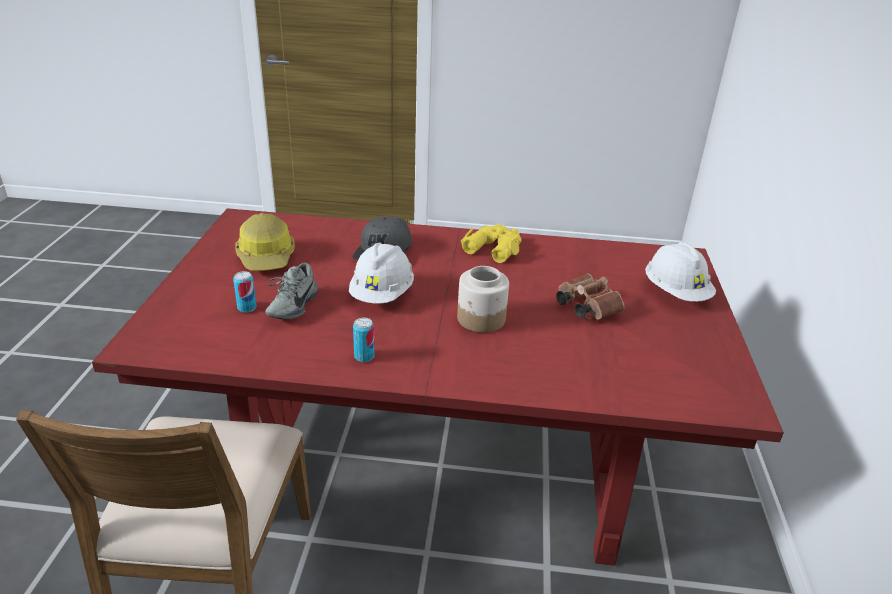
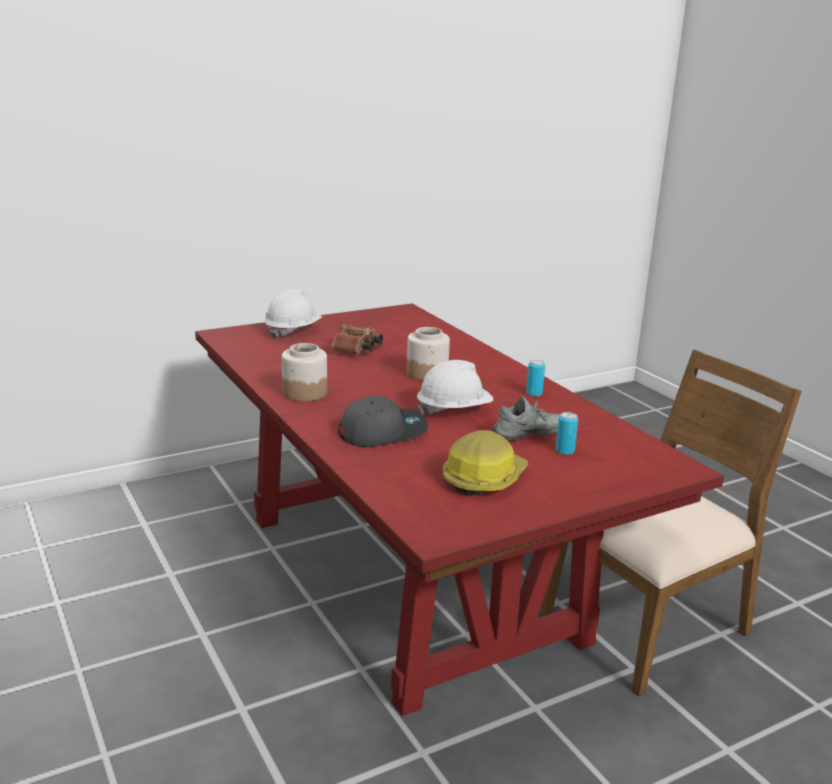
camera: 125 degrees left, 10 degrees down
yellow binoculars [461,224,522,263] -> jar [282,343,327,402]

